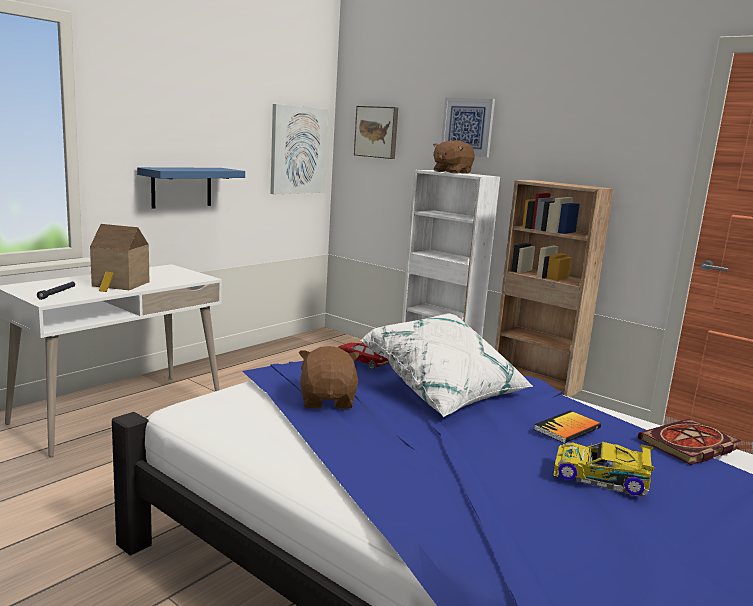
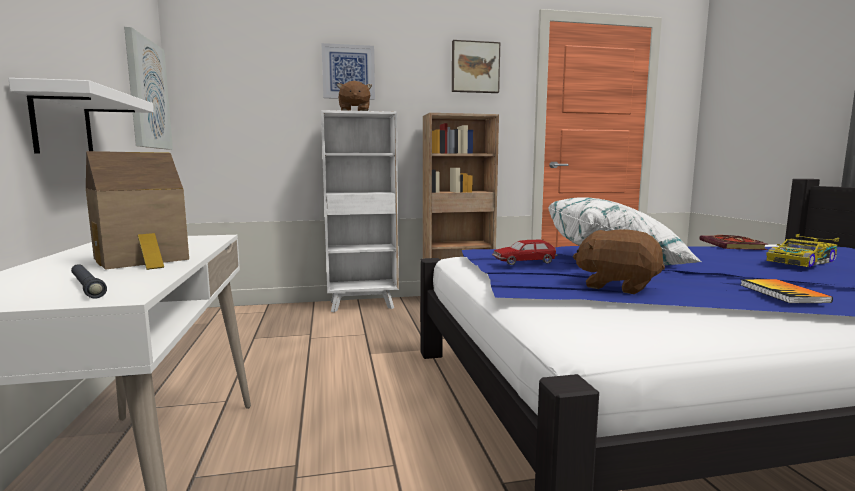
camera: 50 degrees left, 5 degrees down
blue shelf [137,167,245,209] -> white shelf [8,78,154,154]
picture [354,106,398,159] -> picture moved to [452,40,500,93]
book [534,411,601,443] -> book moved to [741,279,833,303]

